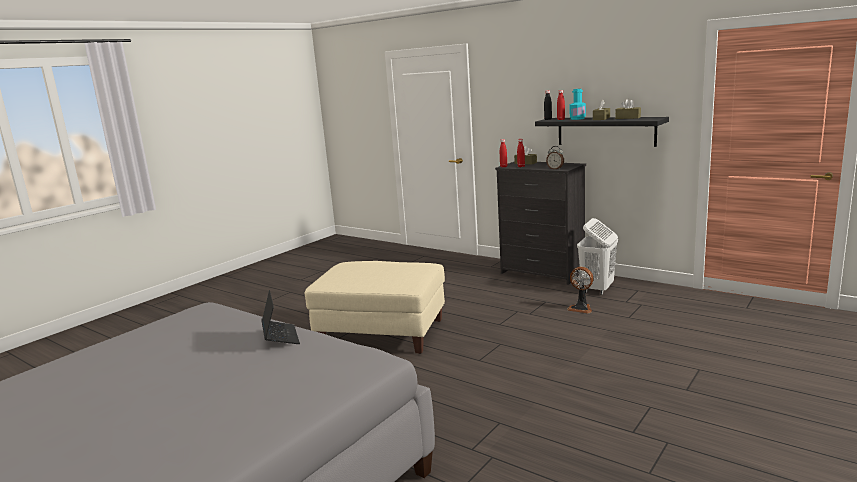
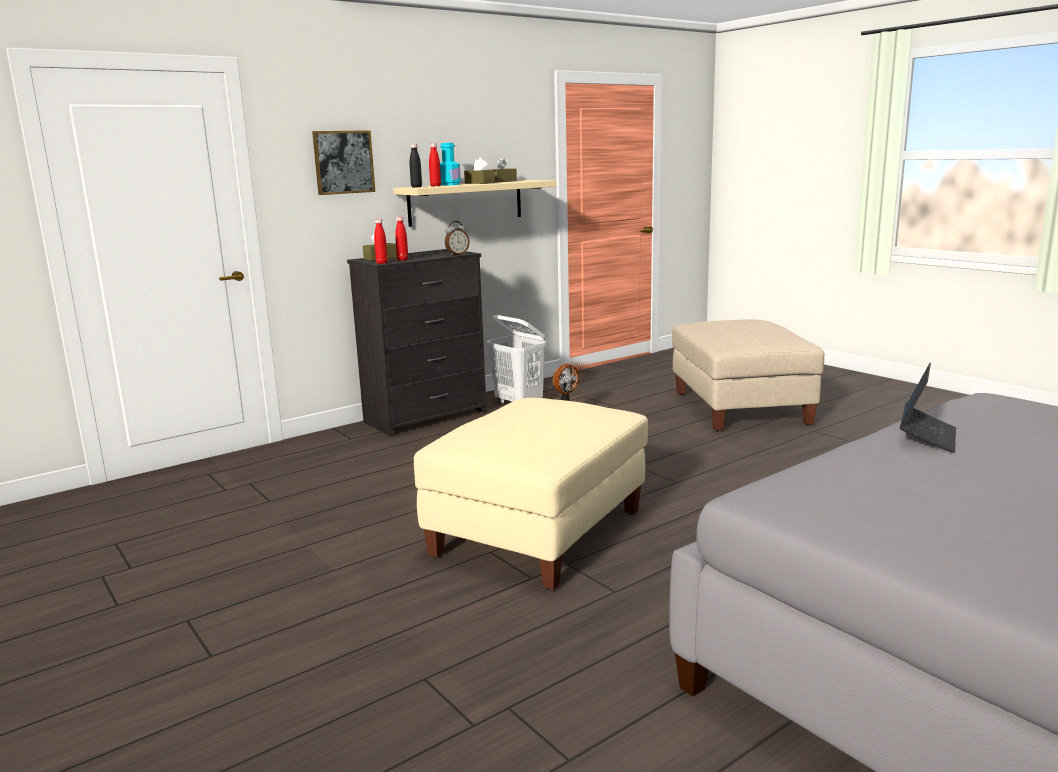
camera: 75 degrees left, 0 degrees up
laptop [261,290,300,344] -> laptop turned 120 degrees clockwise [900,362,956,453]
black shelf [535,117,669,147] -> beige shelf [393,180,556,227]
none -> picture [312,130,375,195]
none -> beige ottoman [672,319,825,431]

